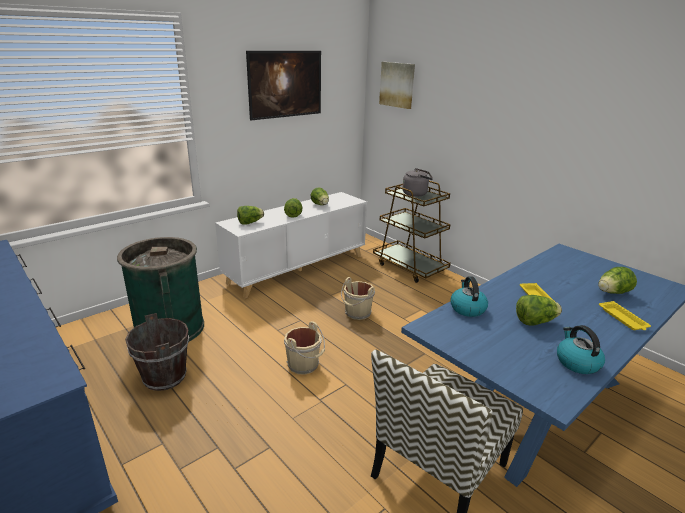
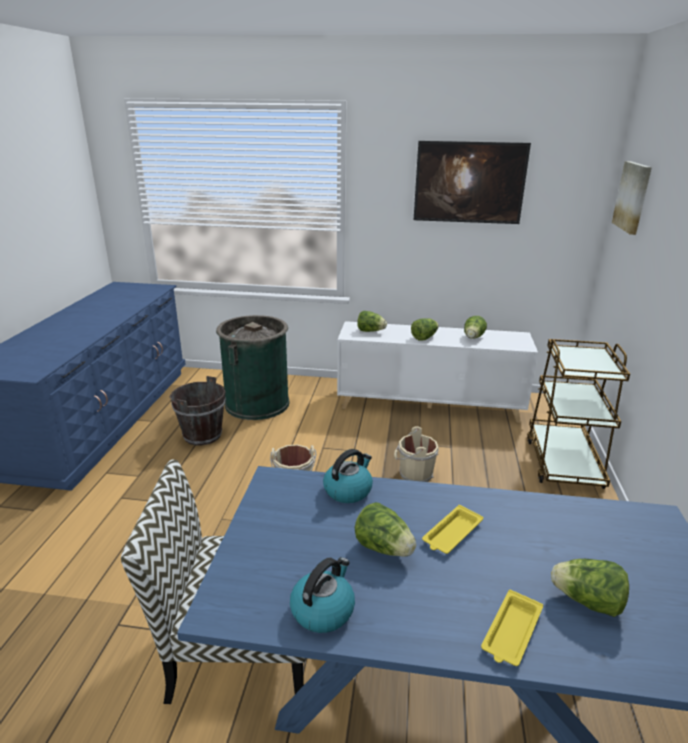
camera: 50 degrees right, 0 degrees up
grey kettle [402,168,433,197] -> none

